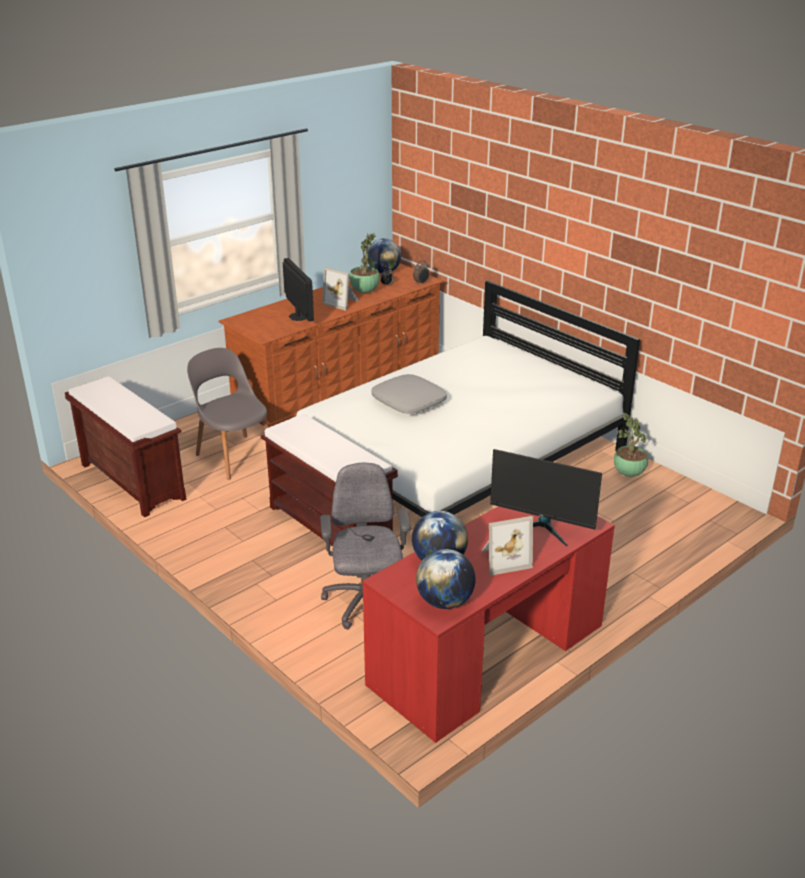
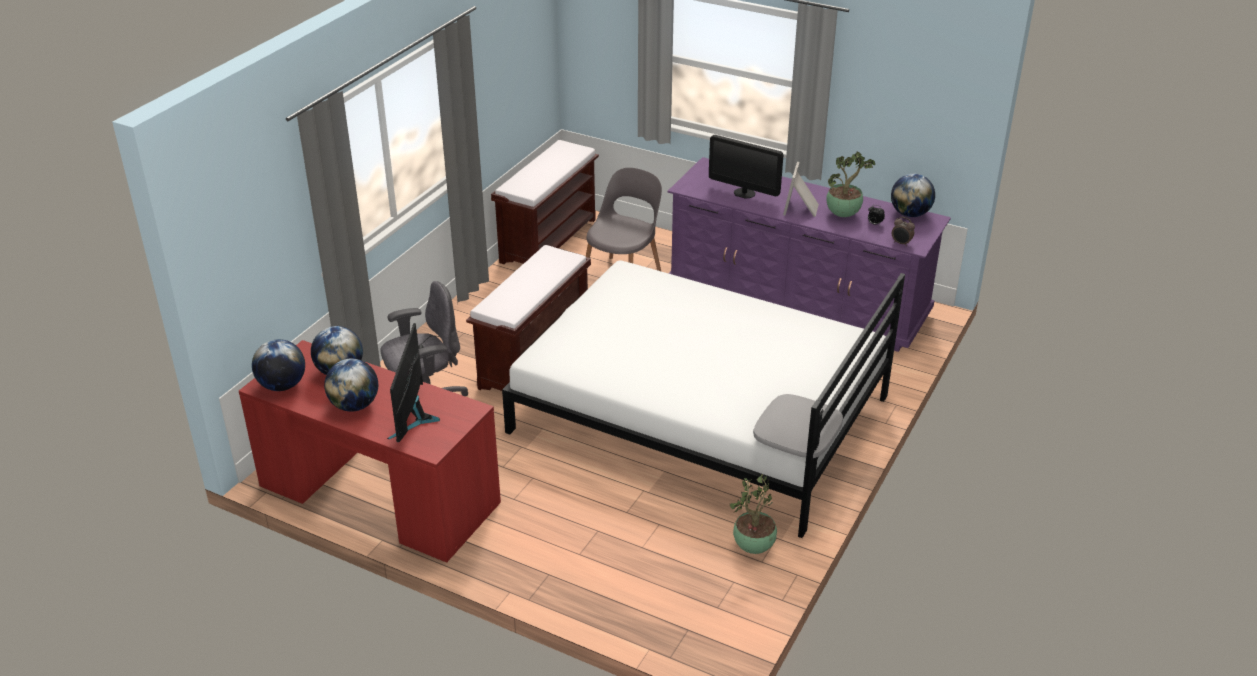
camera: 70 degrees right, 5 degrees up
brown dresser [218,263,444,427] -> purple dresser [667,157,951,352]
monitor [283,258,314,322] -> monitor turned 75 degrees clockwise [709,135,783,199]
grey pillow [372,374,447,414] -> grey pillow moved to [753,394,843,458]
picture frame [481,516,533,576] -> globe [324,358,378,412]

